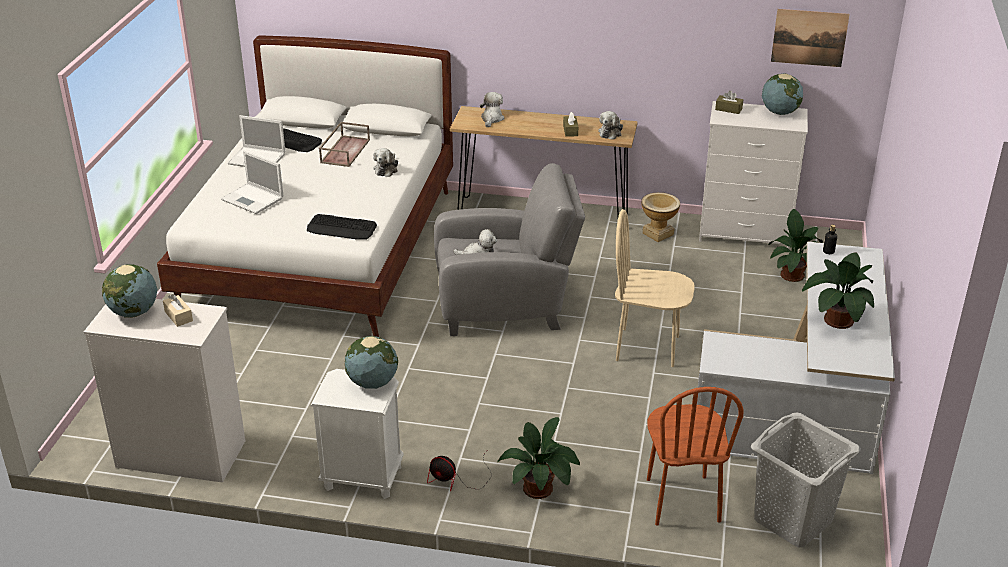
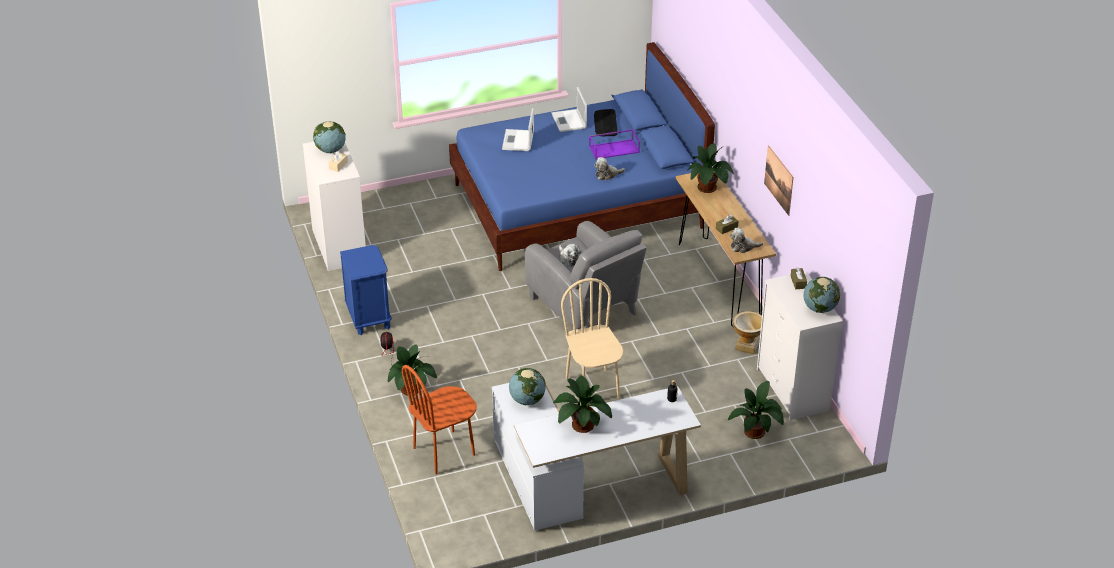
camera: 60 degrees right, 5 degrees up
white bed [157,35,453,337] -> blue bed [449,42,715,271]
keyboard [307,214,377,240] -> none
white nightstand [310,369,404,499] -> blue nightstand [340,245,392,335]
brown tray [319,122,370,167] -> purple tray [589,129,640,159]
globe [345,336,398,389] -> globe moved to [509,368,546,405]
plush toy [480,92,504,127] -> potted plant [687,143,734,193]
grey laundry basket [751,413,861,548] -> none
picture [771,9,850,67] -> picture moved to [764,145,793,216]

